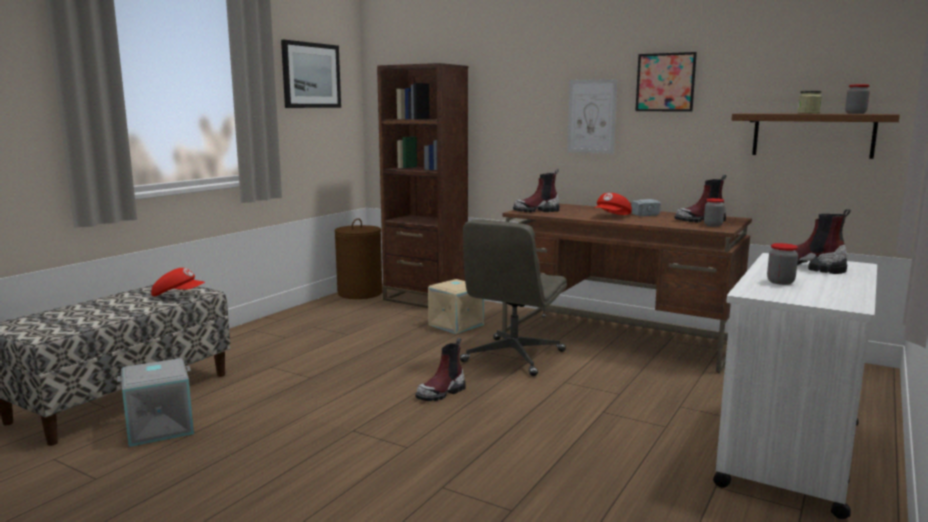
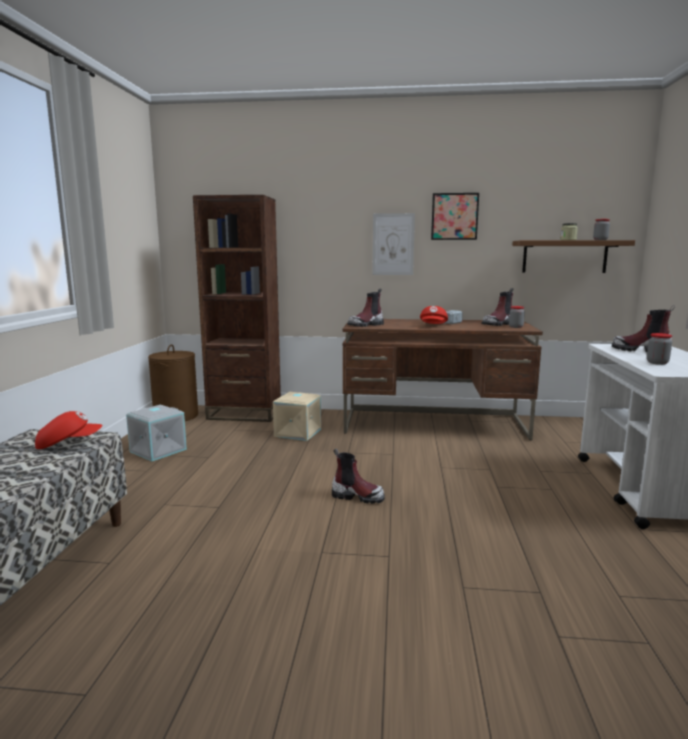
camera: 25 degrees left, 0 degrees up
grey storage box [117,359,194,447] -> grey storage box moved to [126,405,187,461]
picture [281,40,341,108] -> none
boot [416,338,466,401] -> boot turned 90 degrees counterclockwise [332,449,385,504]
grey office chair [460,219,567,376] -> none

